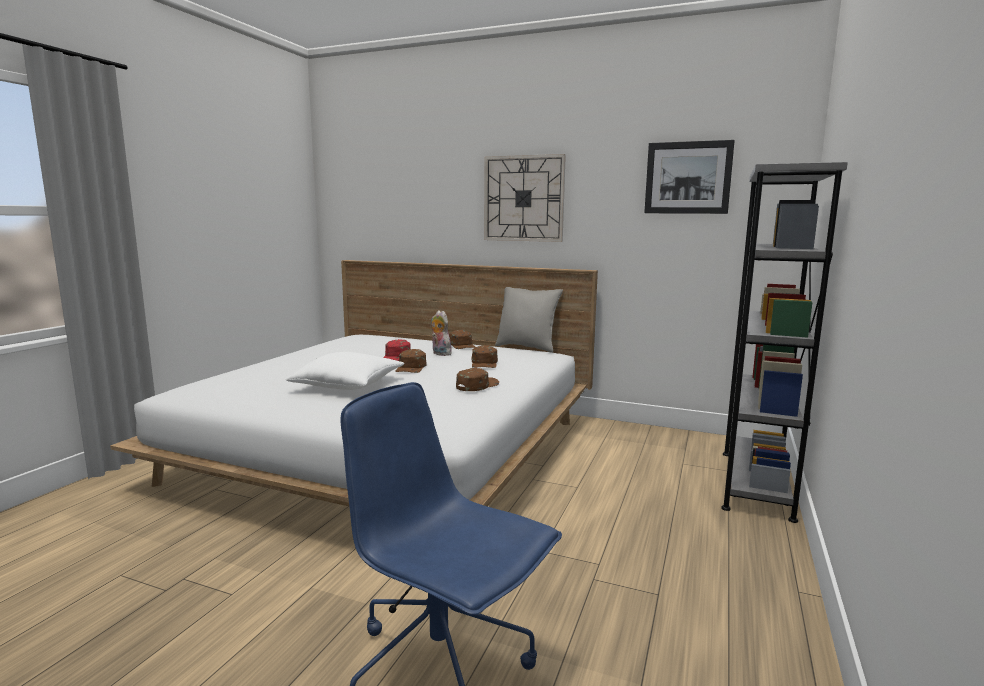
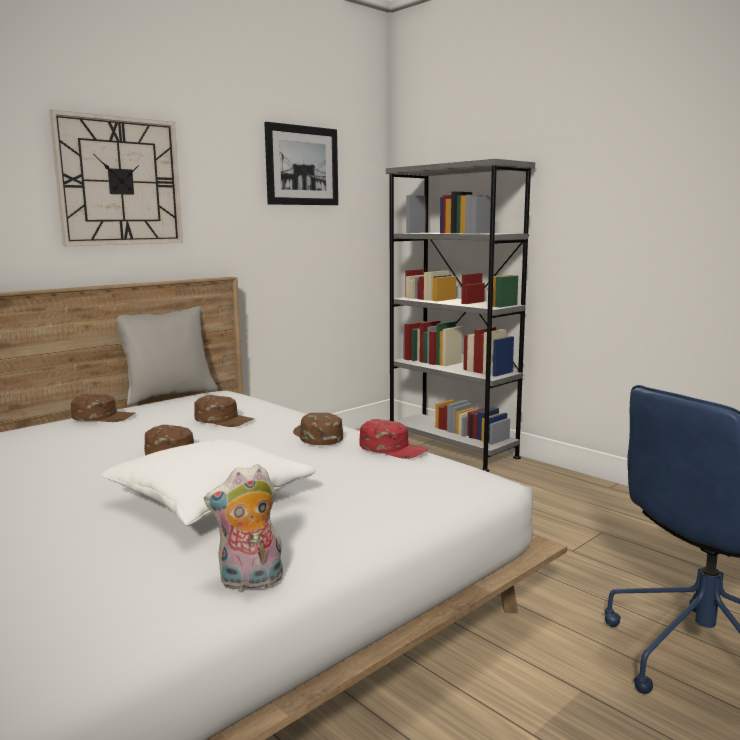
camera: 65 degrees left, 0 degrees up
red cap [383,339,411,361] -> red cap moved to [359,419,429,459]
plush toy [431,310,452,356] -> plush toy moved to [204,464,283,591]

